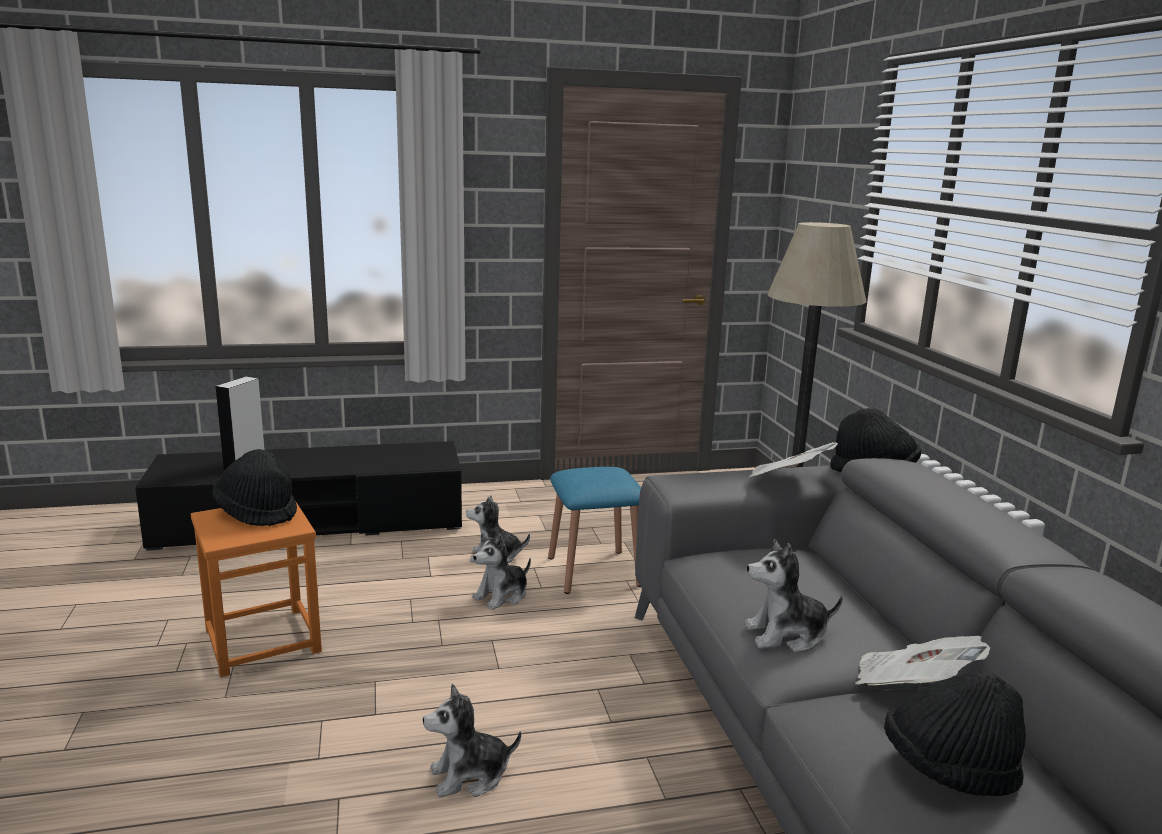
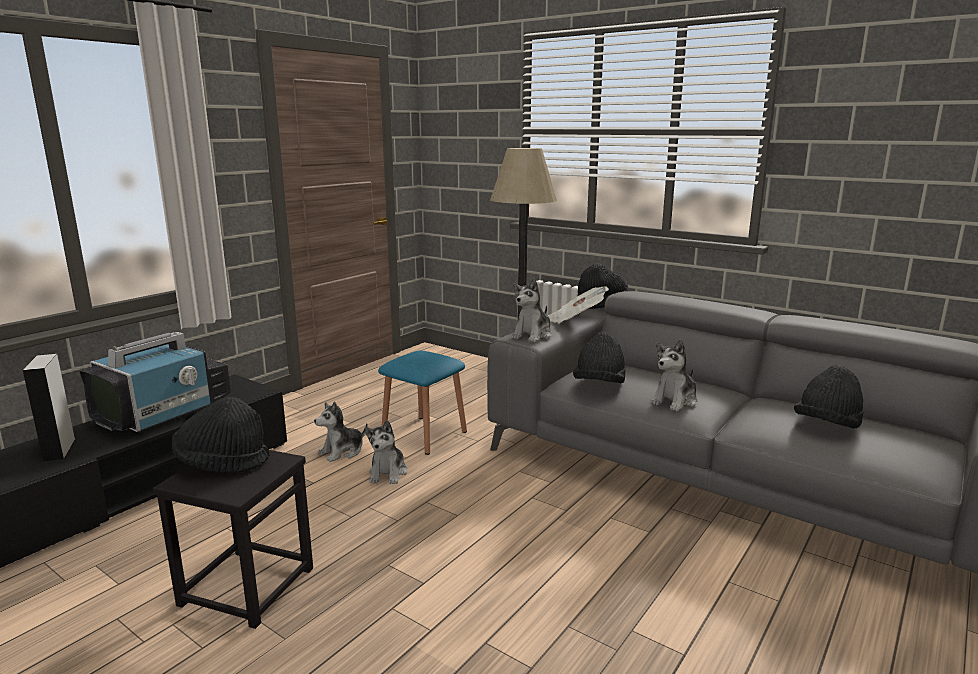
camera: 40 degrees left, 0 degrees up
orange stool [191,502,322,677] -> black stool [153,450,313,629]
plush toy [423,684,521,798] -> plush toy moved to [511,278,552,342]
newspaper [855,636,990,685] -> none
none -> television [79,332,231,433]
none -> black hat [573,332,626,383]

